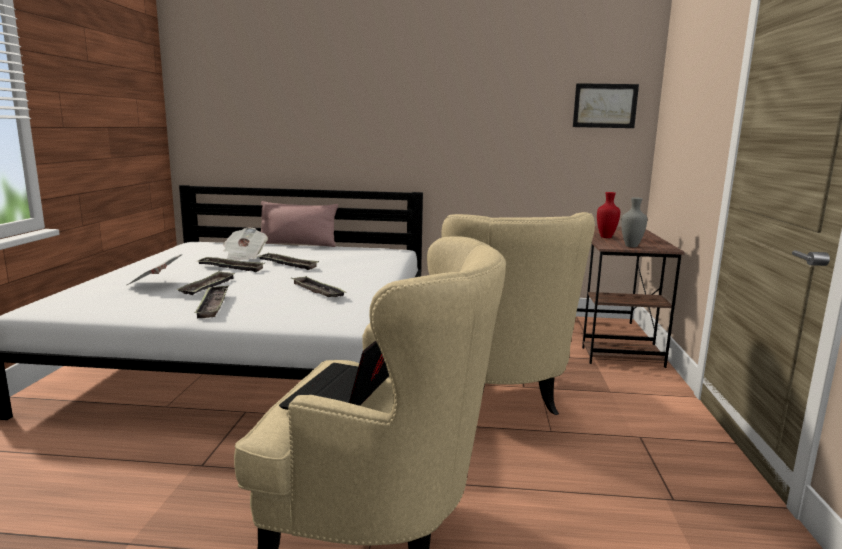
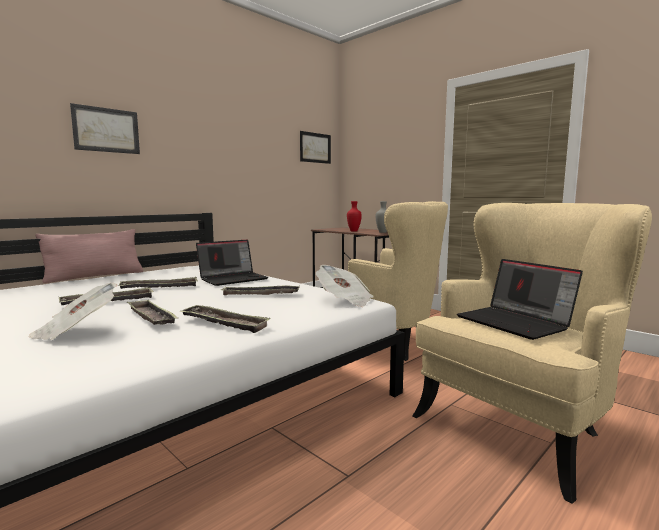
camera: 50 degrees left, 5 degrees down
newspaper [223,227,268,261] -> newspaper moved to [316,265,374,307]
none -> picture [70,103,140,154]
none -> laptop [196,240,268,286]

